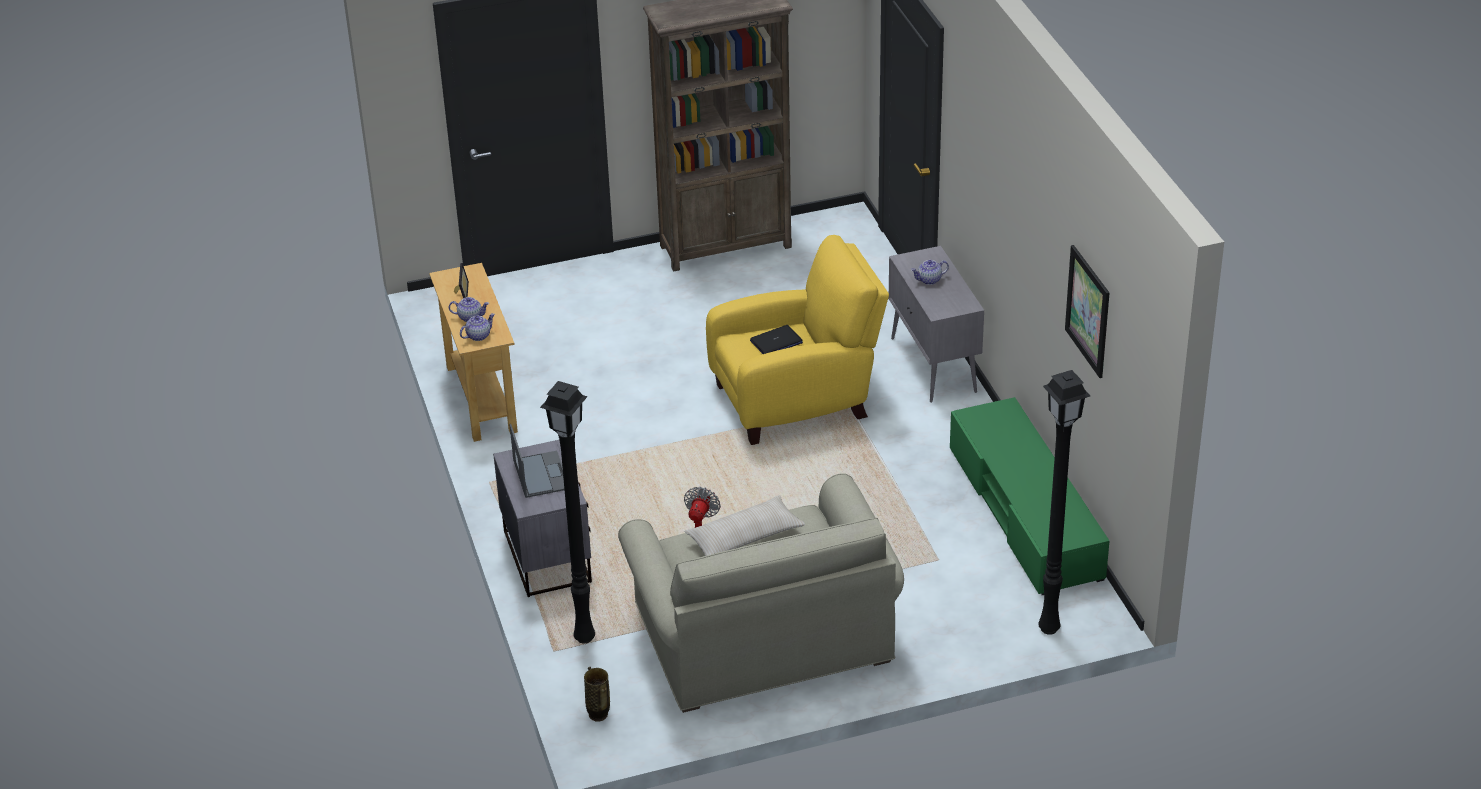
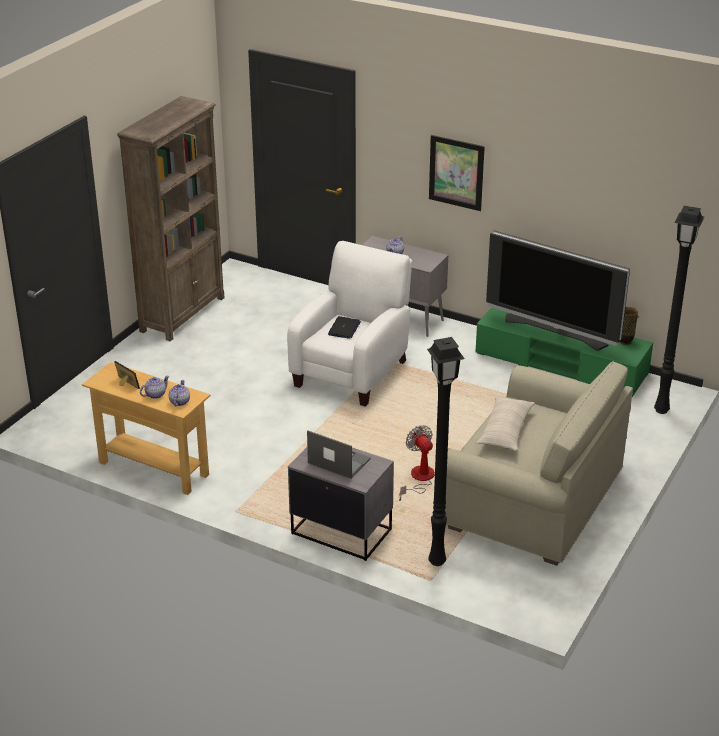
camera: 45 degrees left, 5 degrees down
vase [584,667,610,722] -> vase moved to [619,307,639,345]
yellow armchair [706,235,889,445] -> white armchair [287,241,412,407]
picture [1065,245,1109,378] -> picture moved to [429,135,485,211]
none -> television [486,231,630,351]

